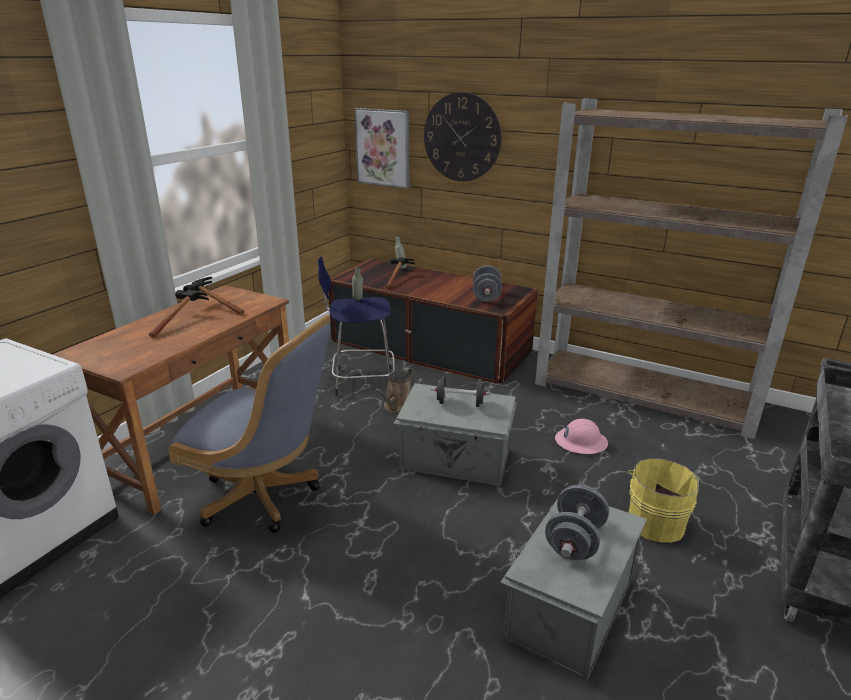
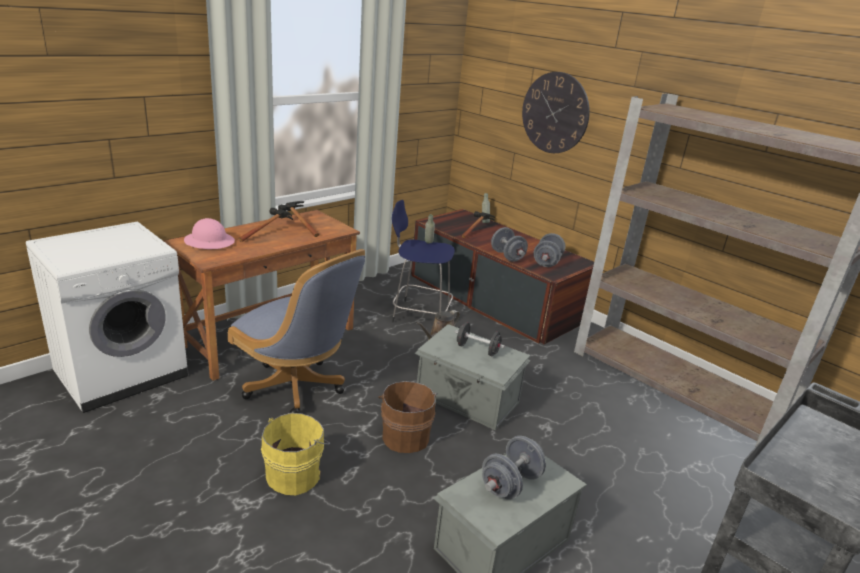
camera: 15 degrees right, 0 degrees up
picture [355,108,409,189] -> none
pink hard hat [555,419,608,454] -> pink hard hat moved to [184,218,235,249]
yellow bucket [628,458,702,543] -> yellow bucket moved to [261,413,330,495]
none -> brown bucket [378,381,437,453]
none -> grey dumbbell [491,227,528,262]

